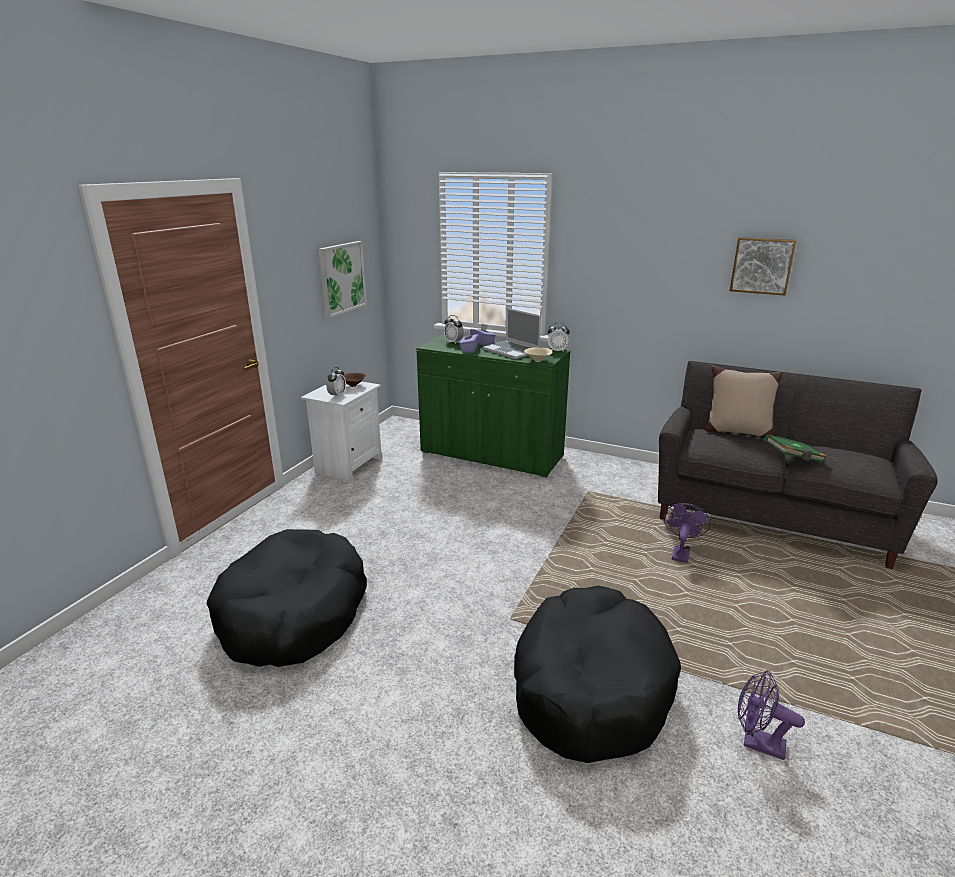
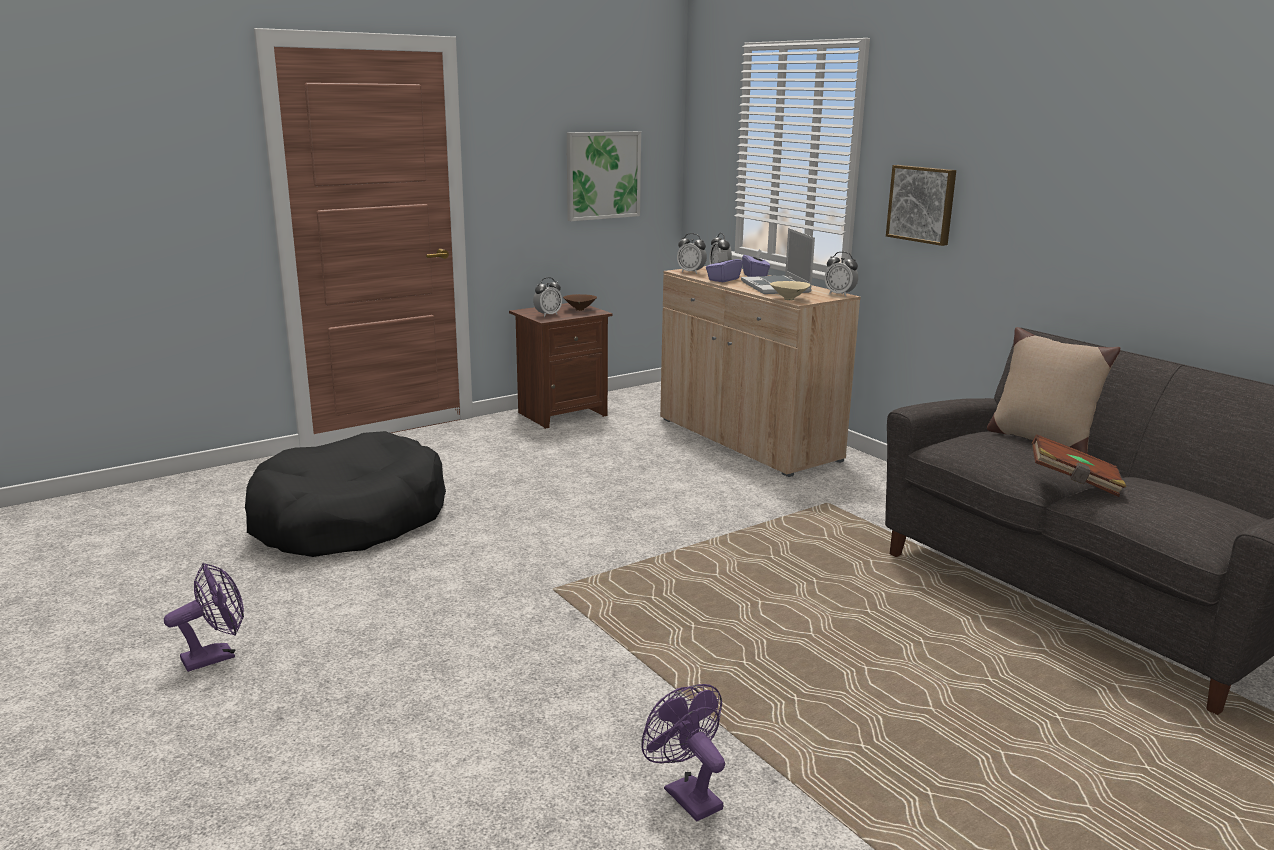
camera: 30 degrees right, 5 degrees down
white nightstand [301,381,382,482] -> brown nightstand [509,303,613,429]
green cabinet [416,335,570,478] -> beige cabinet [660,266,861,477]
black dog bed [514,586,681,763] -> none
purple fan [664,503,710,563] -> purple fan moved to [164,563,244,672]
picture [730,237,797,296] -> picture moved to [886,165,956,246]
green book [764,434,827,463] -> brown book [1032,434,1126,497]
none -> alarm clock [677,233,707,274]

